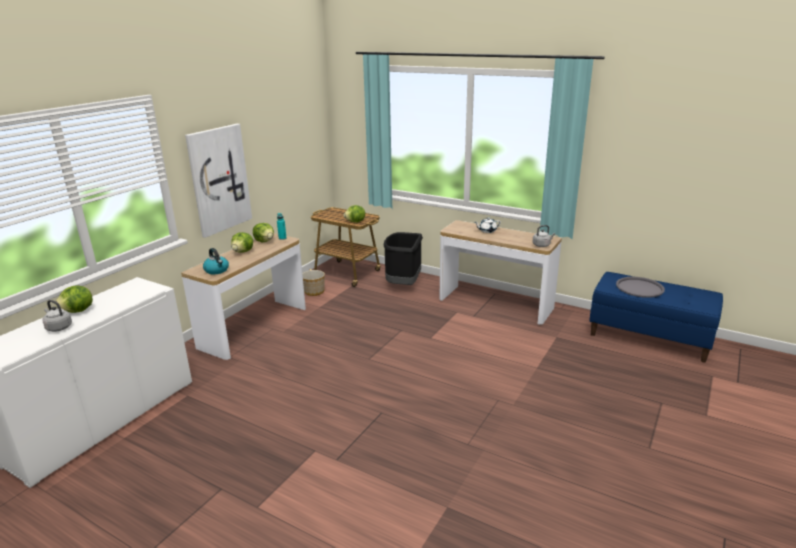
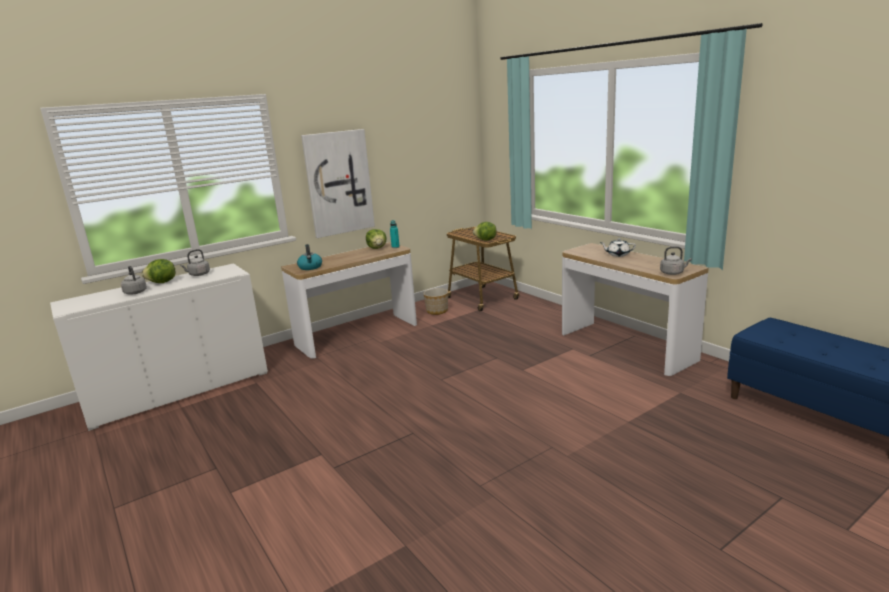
camera: 25 degrees right, 5 degrees down
lettuce [231,232,253,253] -> none
black trash can [384,232,423,285] -> none
grey tray [616,277,665,298] -> none
none -> grey kettle [180,249,210,276]

